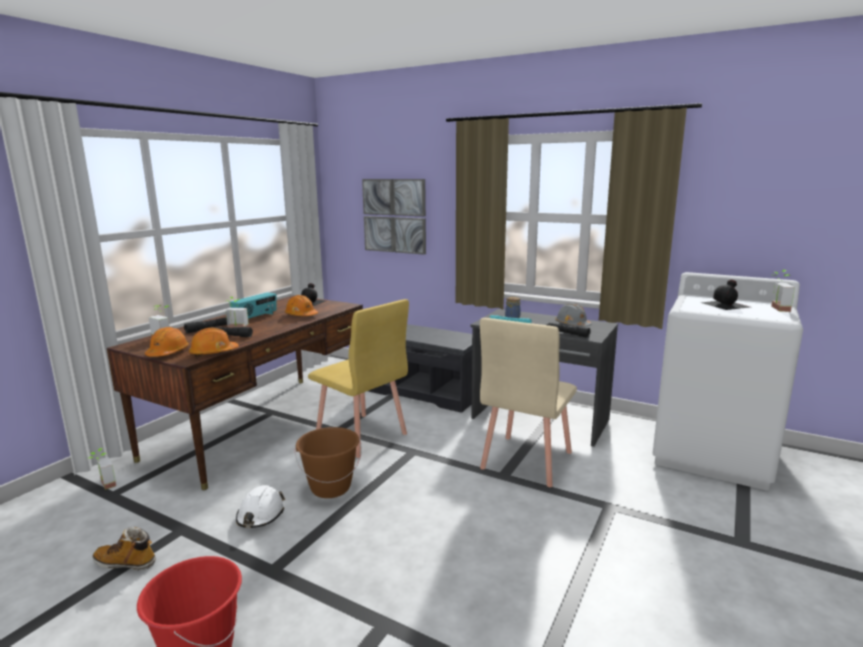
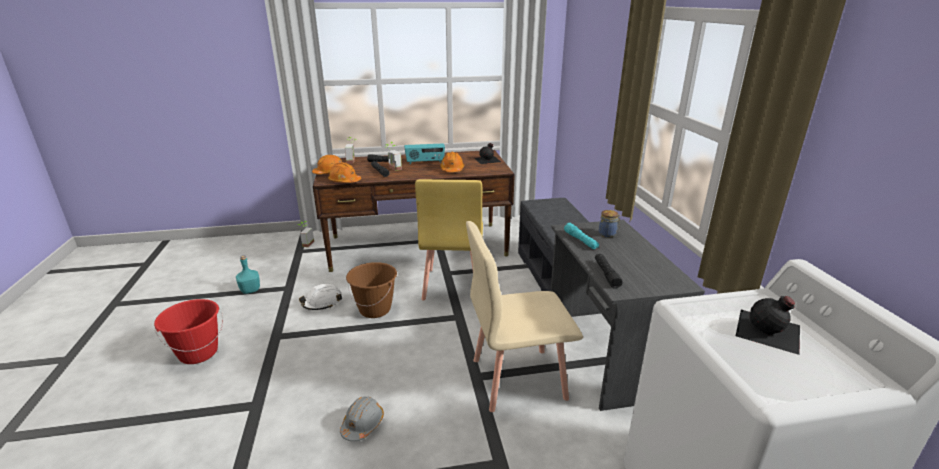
camera: 50 degrees right, 10 degrees up
boot [92,527,156,570] -> turquoise bottle [236,256,260,294]
picture [362,179,426,255] -> none
grey hard hat [555,303,592,327] -> grey hard hat moved to [340,397,384,442]
potted plant [771,270,795,312] -> none

